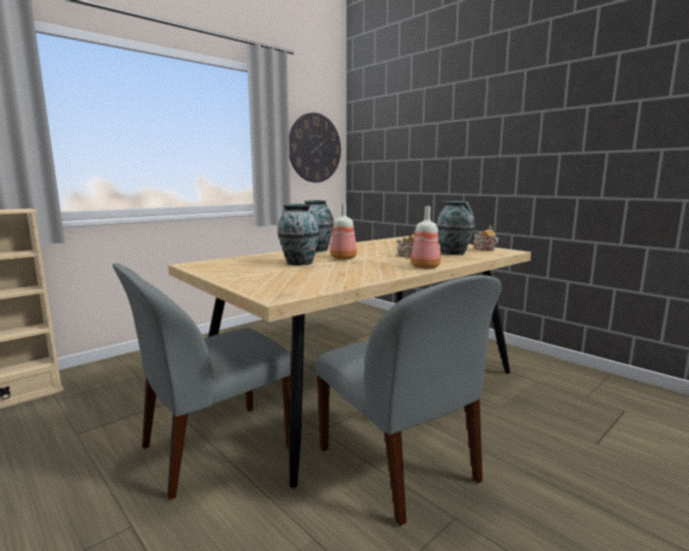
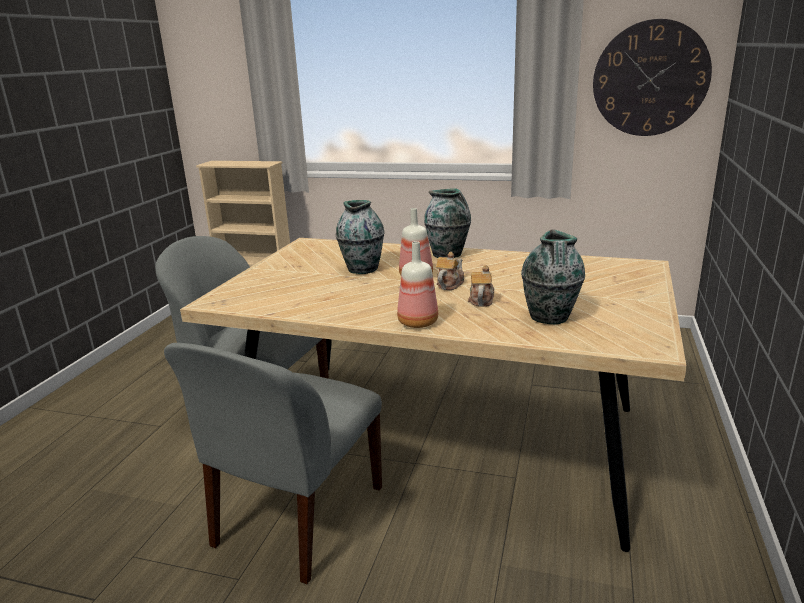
camera: 60 degrees right, 10 degrees up
teapot [473,225,498,251] -> teapot moved to [436,252,464,290]

